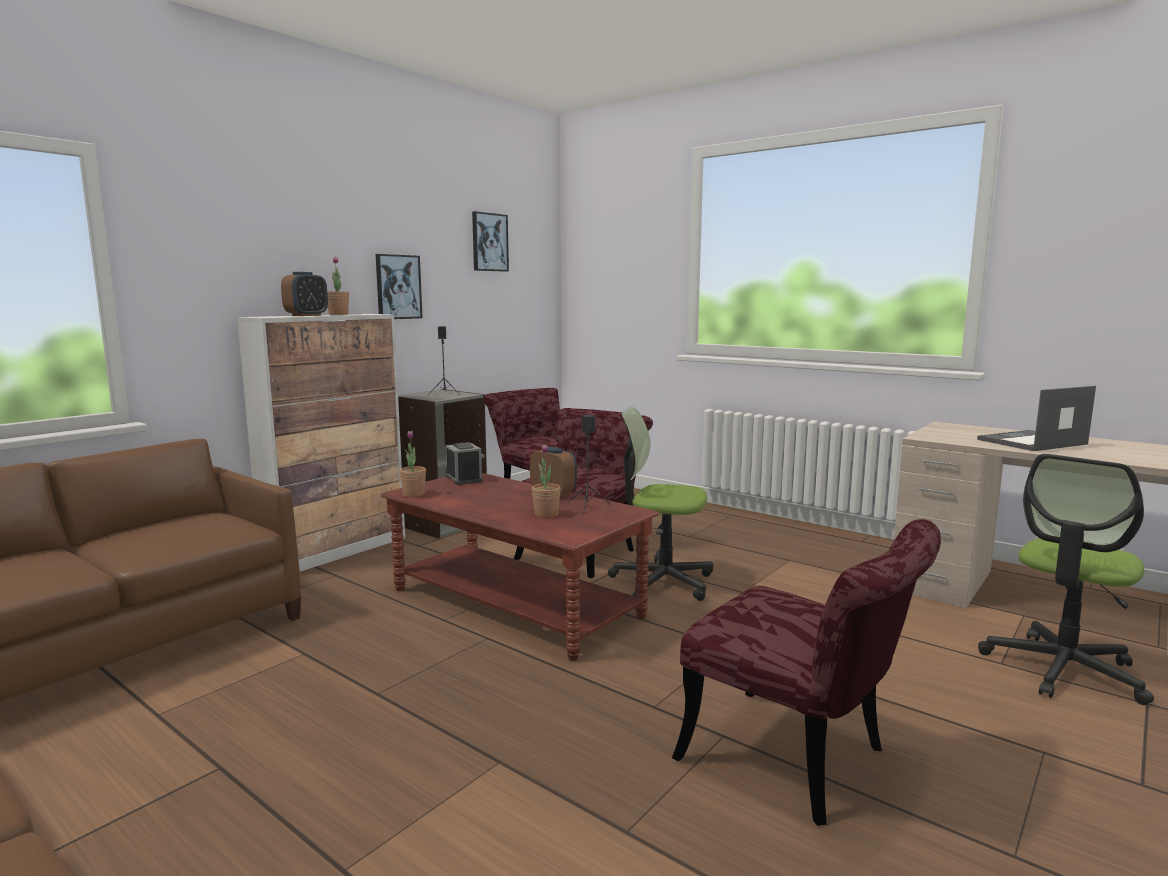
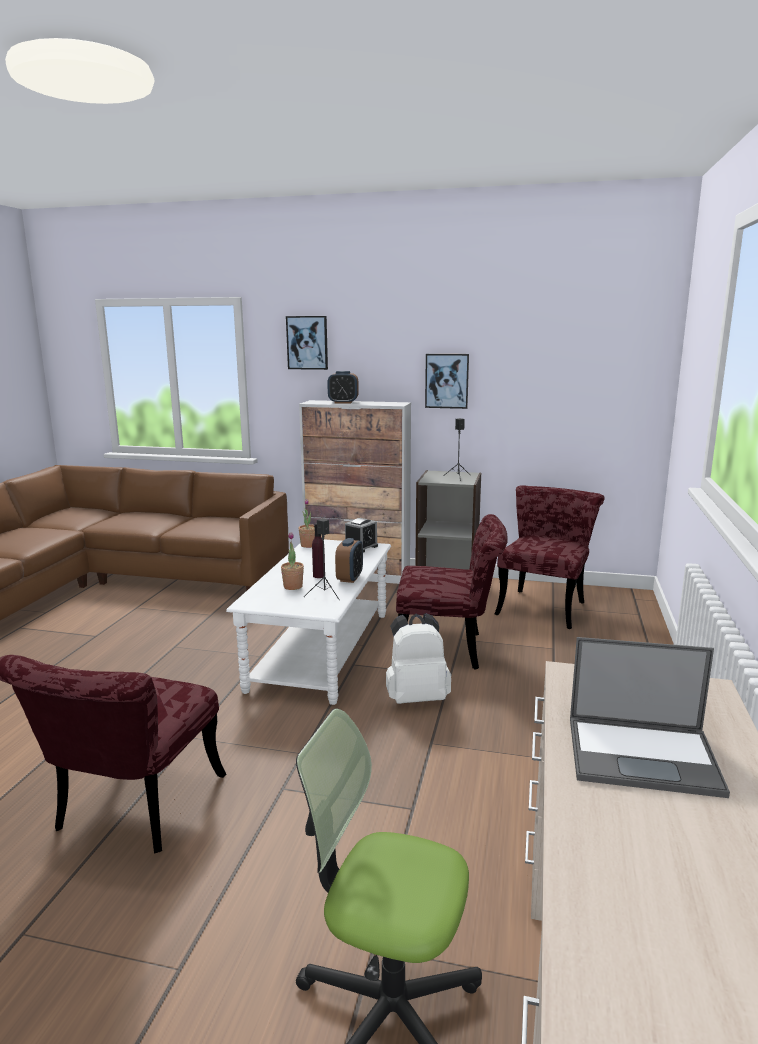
camera: 65 degrees right, 5 degrees up
potted plant [327,257,349,315] -> none
brown coffee table [381,473,659,661] -> white coffee table [226,539,391,705]
picture [472,211,509,272] -> picture moved to [286,316,328,370]
office chair [608,407,713,601] -> white backpack [386,613,451,704]
laptop [977,386,1096,451] -> laptop turned 150 degrees clockwise [570,637,730,798]
none -> purple bottle [312,523,325,578]

